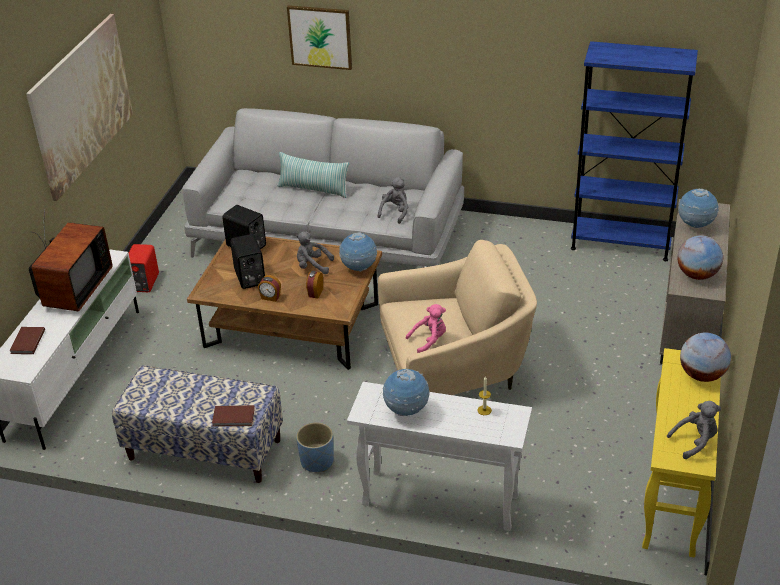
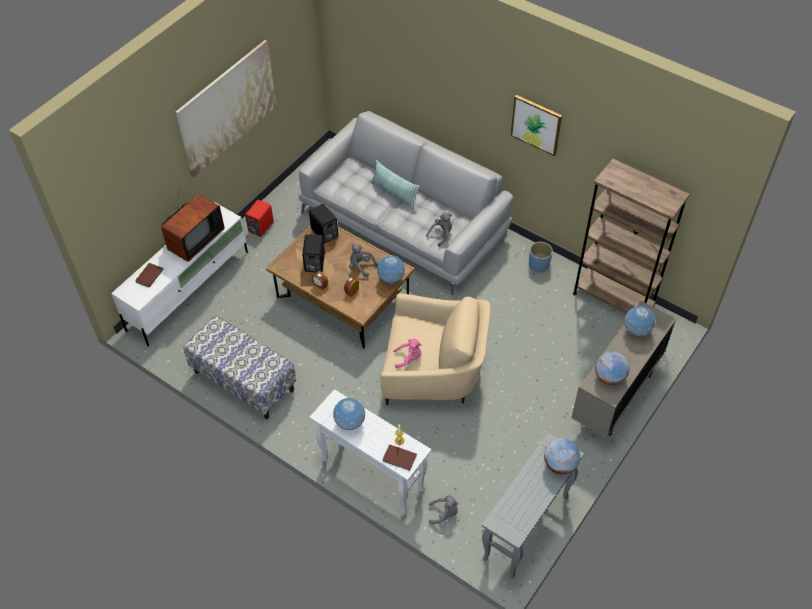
camera: 20 degrees right, 15 degrees up
brown book [212,405,255,427] -> brown book moved to [382,444,417,471]
picture [287,5,352,70] -> picture moved to [511,95,562,156]
blue planter [296,422,334,472] -> blue planter moved to [529,242,553,273]
blue bookcase [571,41,698,261] -> brown bookcase [573,159,690,313]
yellow console table [642,348,721,557] -> grey console table [482,433,584,579]
grey plush toy [667,401,721,459] -> grey plush toy moved to [429,495,458,524]

